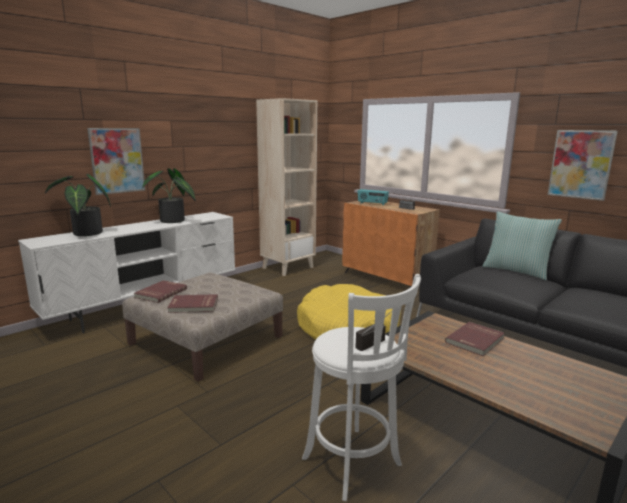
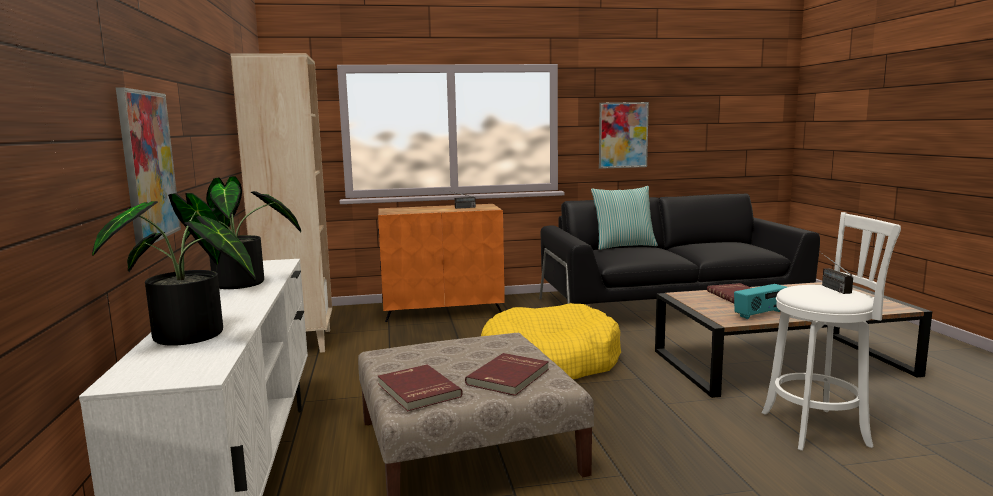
camera: 55 degrees left, 5 degrees down
radio [357,189,389,205] -> radio moved to [734,284,787,319]

